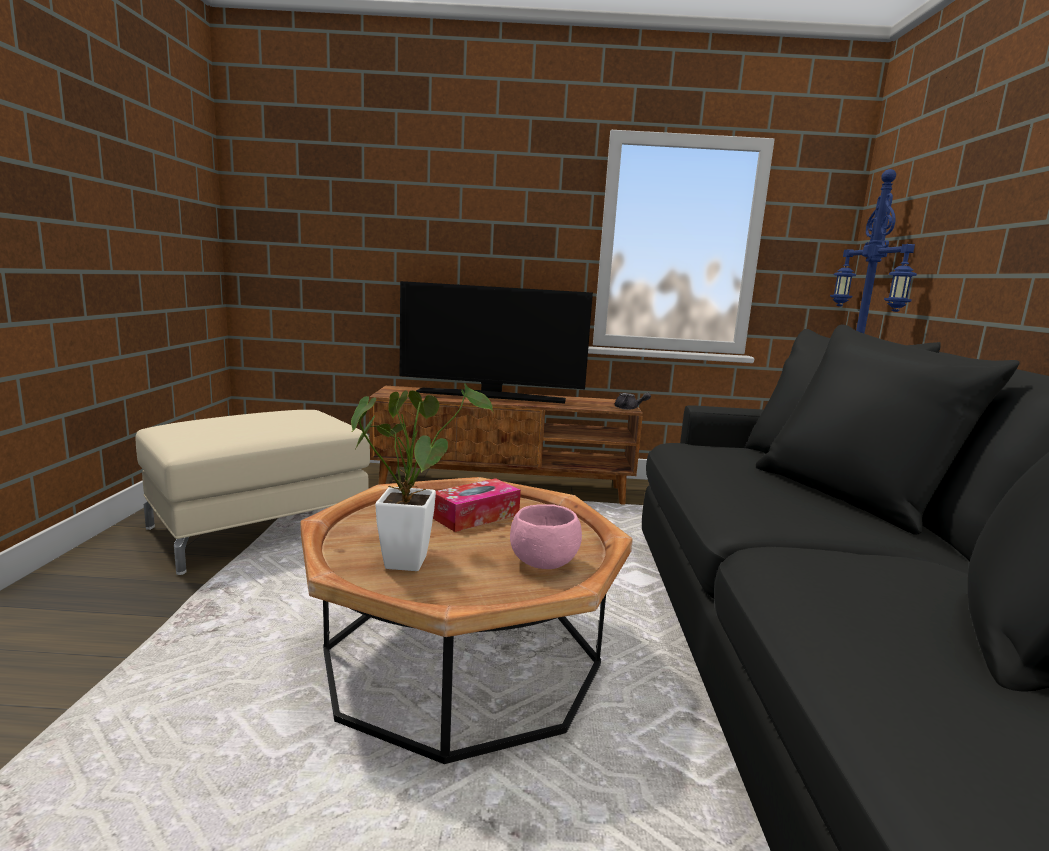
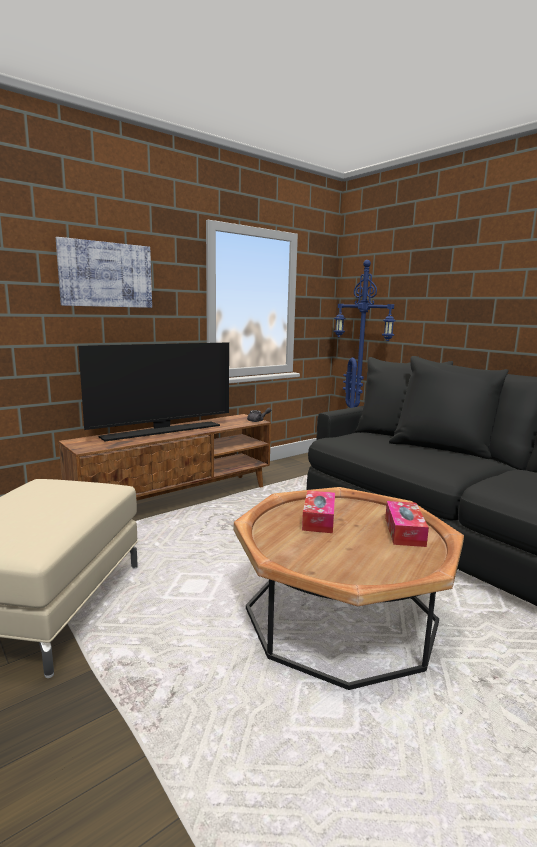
camera: 40 degrees left, 0 degrees up
potted plant [351,383,494,571] -> none
pink bowl [510,504,582,569] -> tissue box [385,501,429,547]
none -> picture [56,237,152,308]

